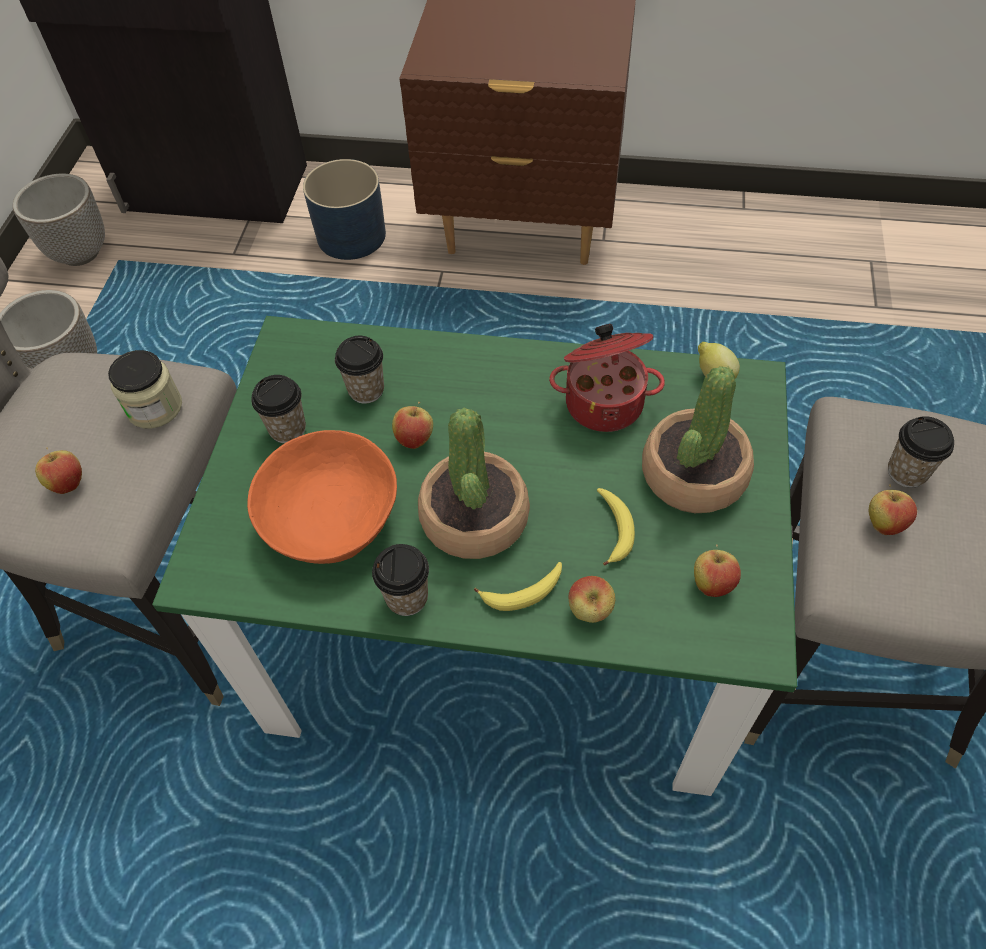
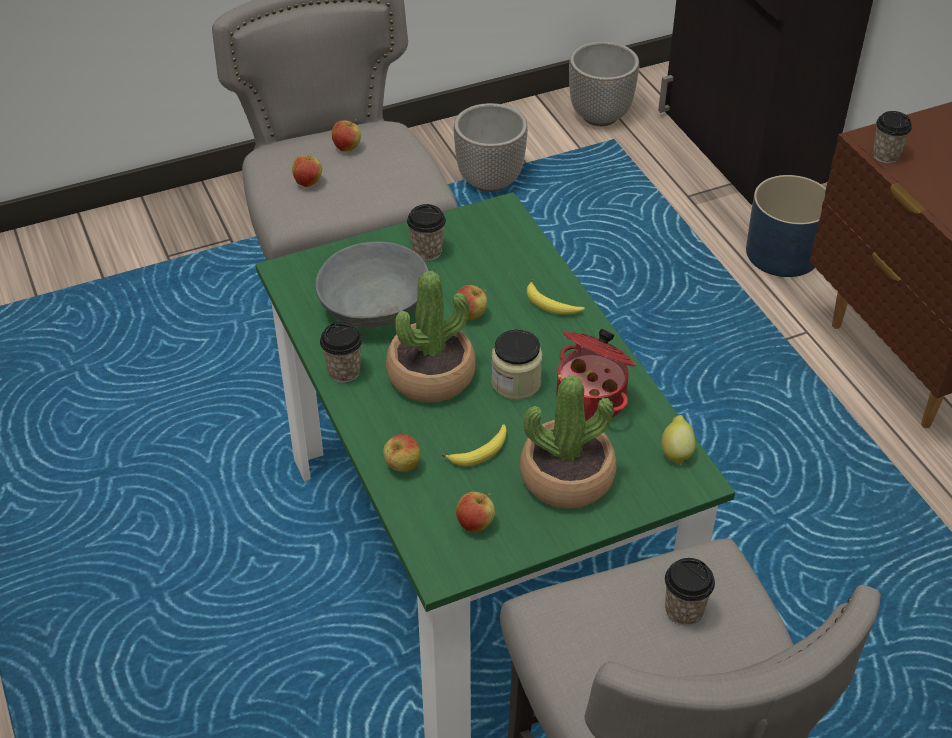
camera: 55 degrees right, 10 degrees down
jar [108,350,182,428] -> jar moved to [491,329,543,400]
orange bowl [247,430,397,564] -> grey bowl [315,242,428,328]
cup [335,336,384,404] -> cup moved to [873,111,912,164]
banana [474,562,562,611] -> banana moved to [527,279,585,314]
apple [869,485,917,535] -> apple moved to [332,119,361,152]

